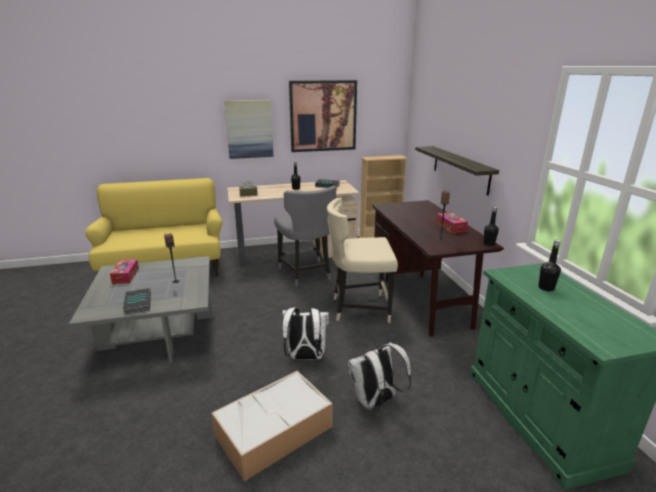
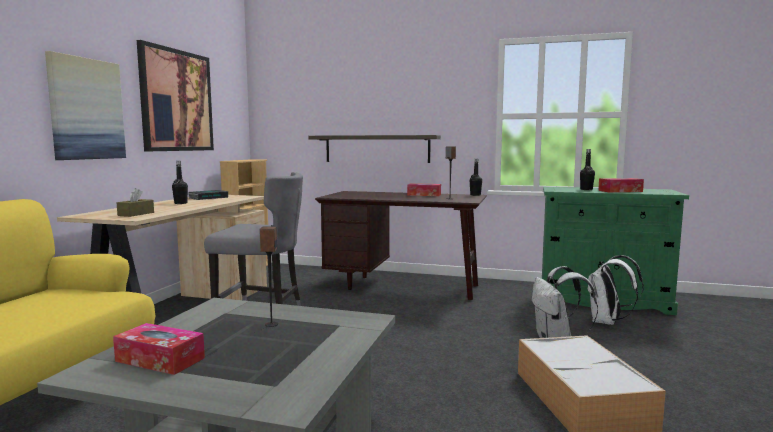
camera: 60 degrees left, 15 degrees down
book [123,288,151,314] -> none
white backpack [282,307,329,360] -> white backpack moved to [587,255,644,325]
beige chair [327,198,398,323] -> none
none -> tissue box [598,178,644,193]

